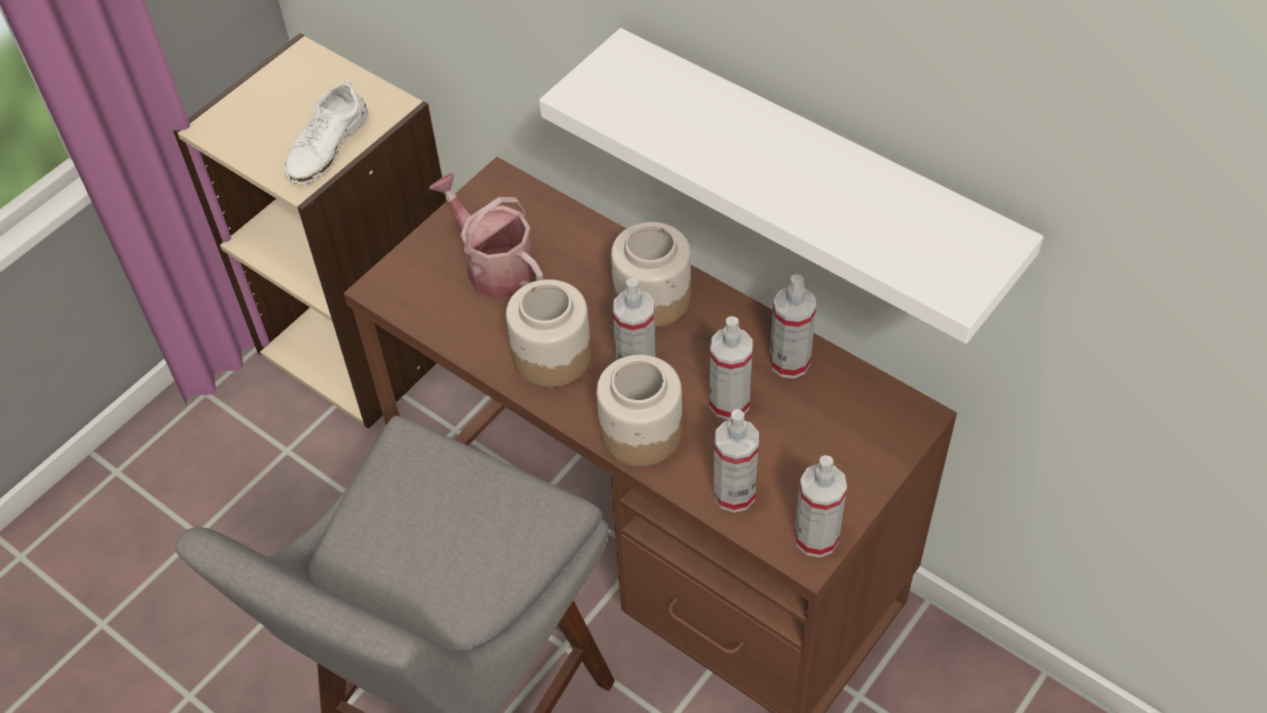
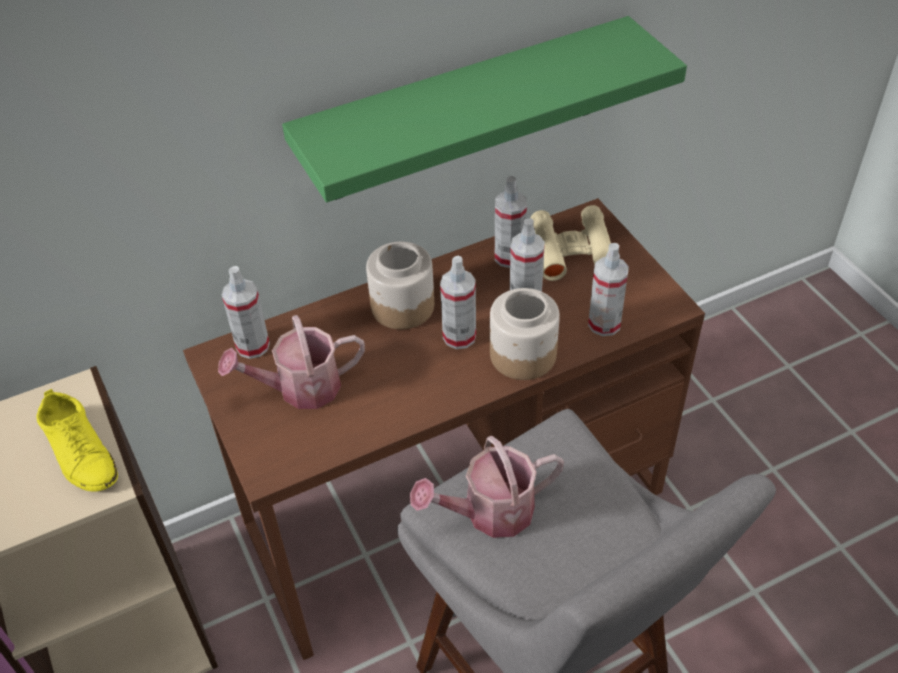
camera: 65 degrees left, 5 degrees down
white shoe [284,80,368,184] -> yellow shoe [37,389,118,492]
jar [506,279,591,388] -> none
white shelf [539,28,1043,344] -> green shelf [282,16,687,202]
spray bottle [795,455,847,558] -> spray bottle moved to [222,266,270,359]
none -> watering can [410,436,564,538]
none -> beige binoculars [531,205,611,281]

